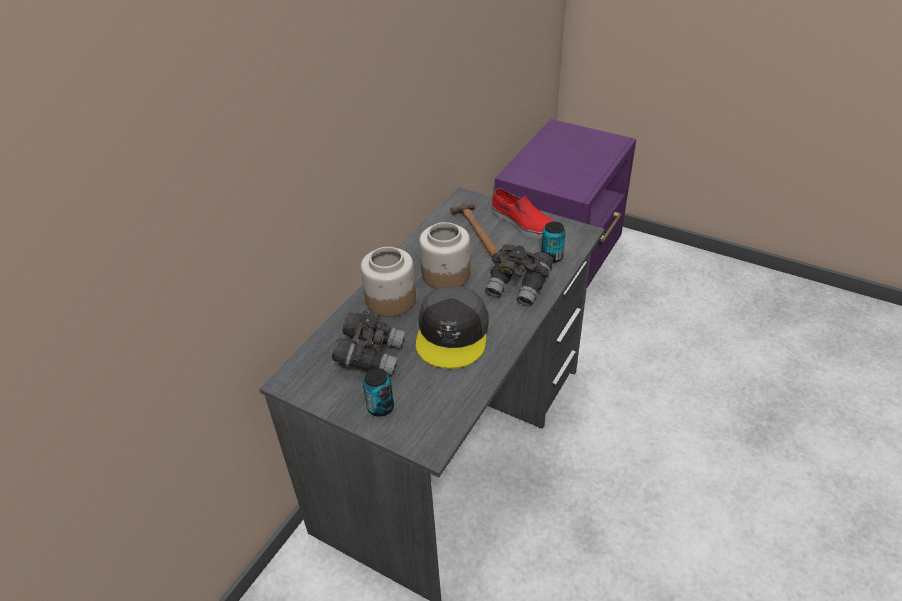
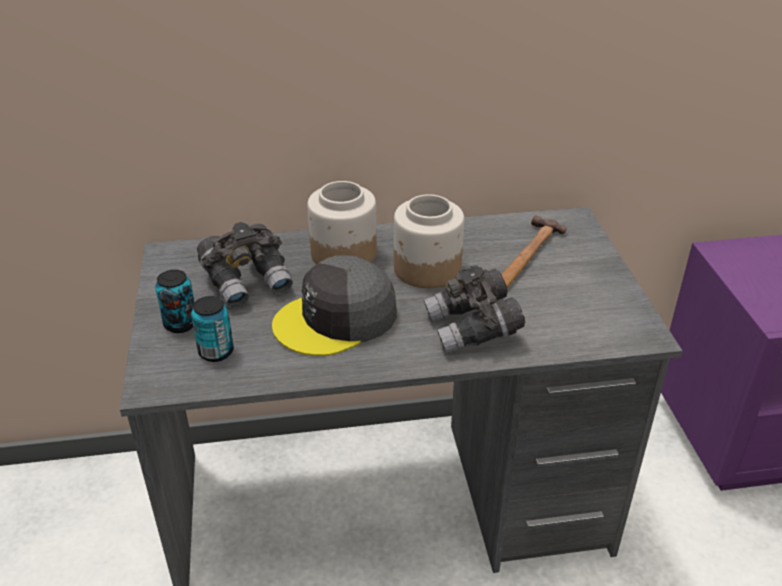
camera: 50 degrees right, 5 degrees down
red shoe [492,188,555,239] -> none
can [541,221,565,263] -> can moved to [191,296,234,362]

